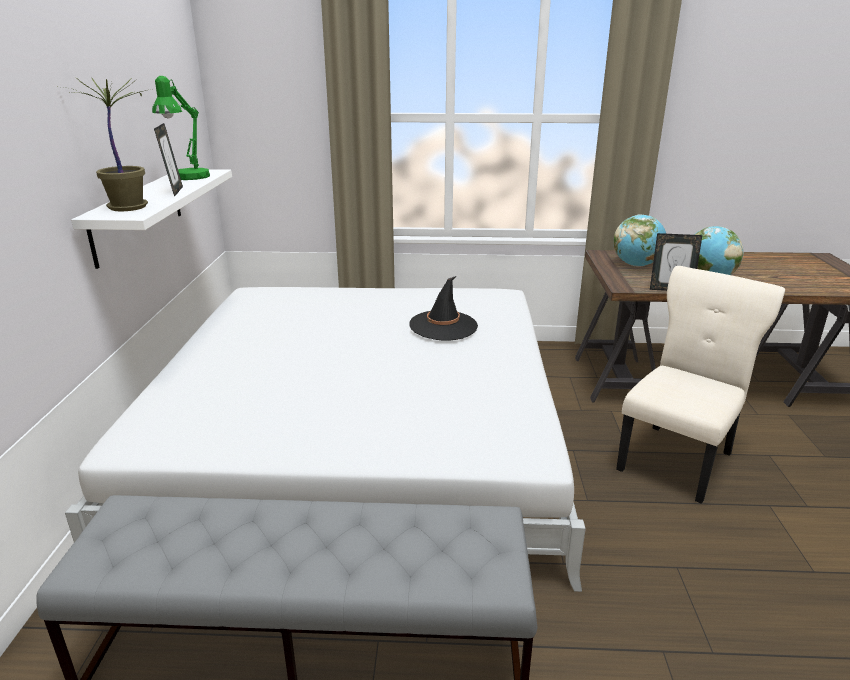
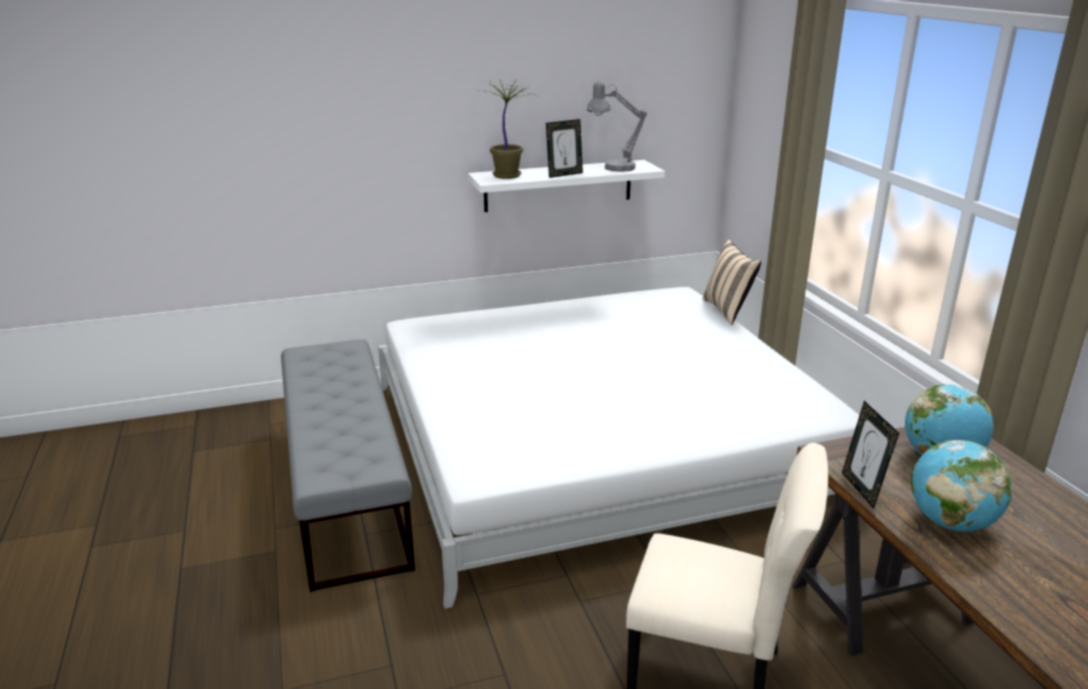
camera: 70 degrees right, 0 degrees up
green table lamp [152,76,210,180] -> grey table lamp [587,81,647,172]
black hat [409,276,478,341] -> none
none -> beige pillow [702,240,761,325]

